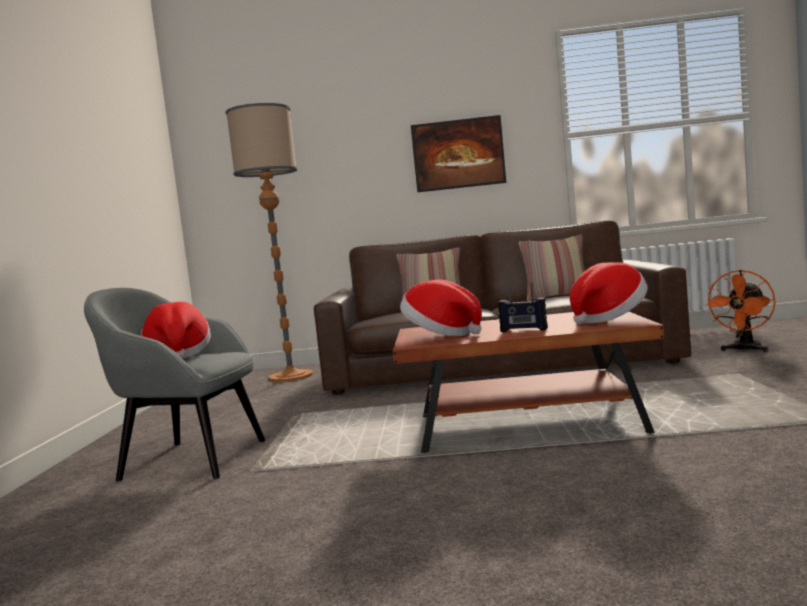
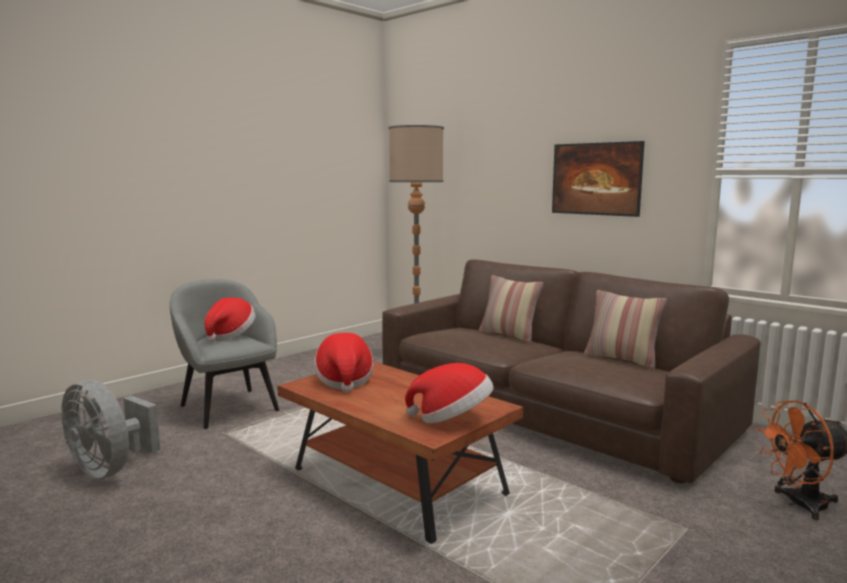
camera: 40 degrees right, 5 degrees up
radio [498,283,548,332] -> none
none -> grey fan [61,380,160,479]

